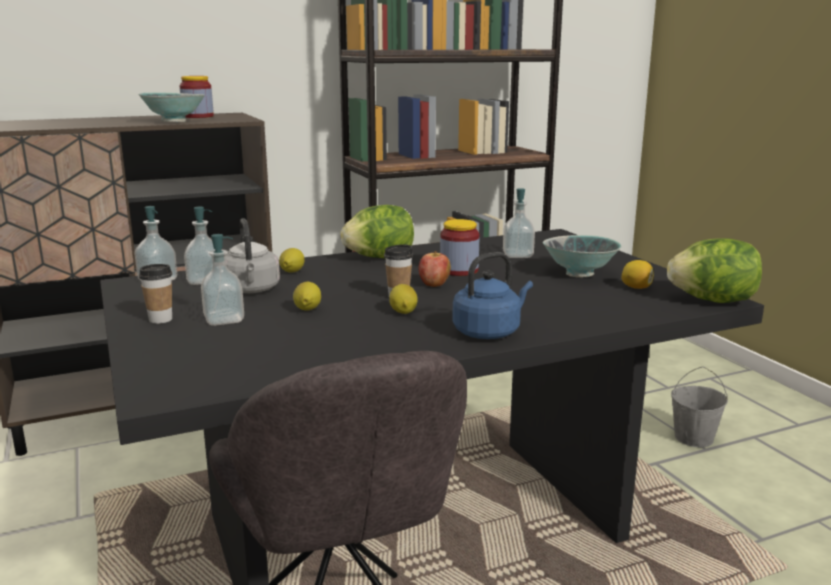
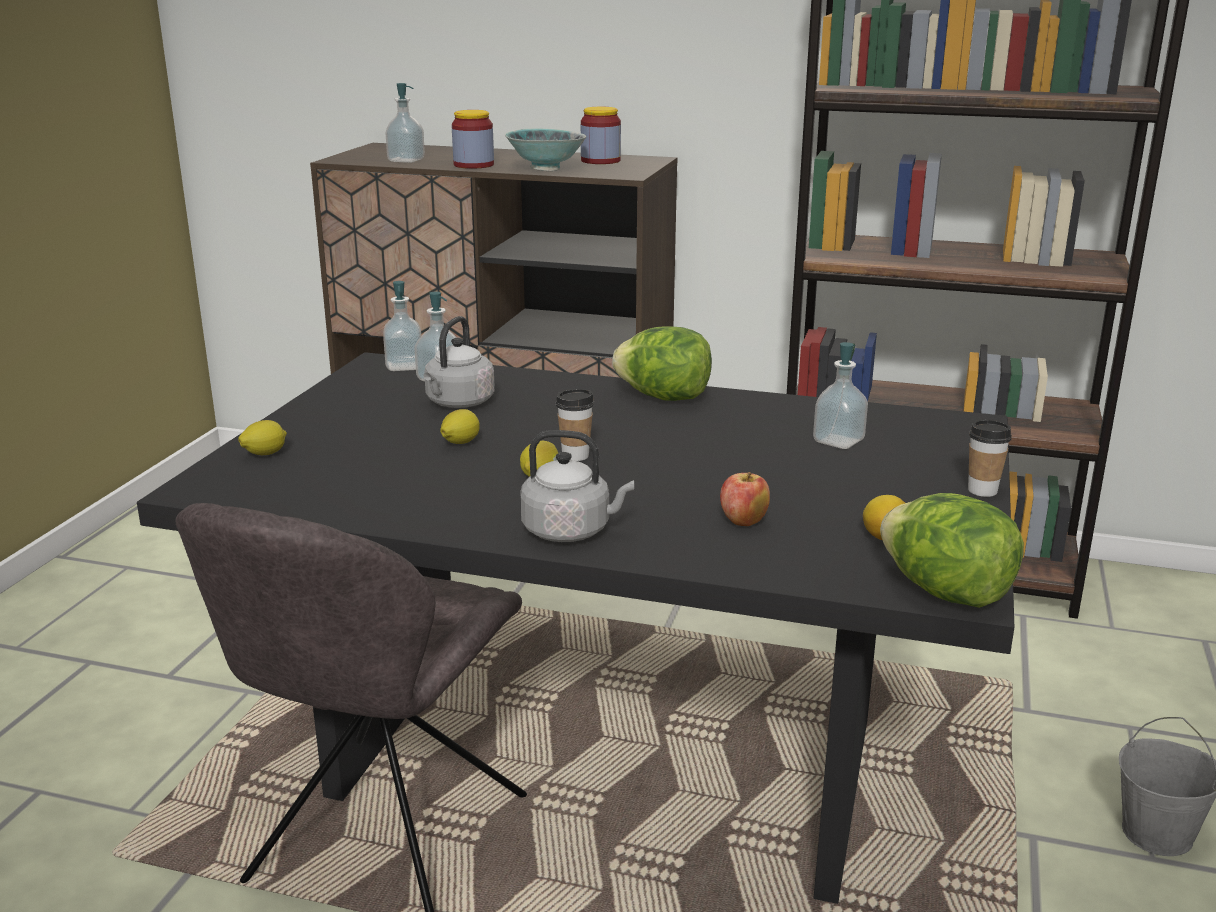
camera: 40 degrees right, 5 degrees up
cup [139,264,172,324] -> cup moved to [968,420,1012,497]
soap dispenser [201,234,244,326] -> soap dispenser moved to [386,83,425,163]
lemon [279,248,304,273] -> lemon moved to [238,420,287,455]
apple [418,251,451,287] -> apple moved to [720,472,770,526]
jar [440,219,479,276] -> jar moved to [452,110,494,169]
blue kettle [452,252,533,339] -> grey kettle [521,430,634,542]
bowl [543,235,622,277] -> none

